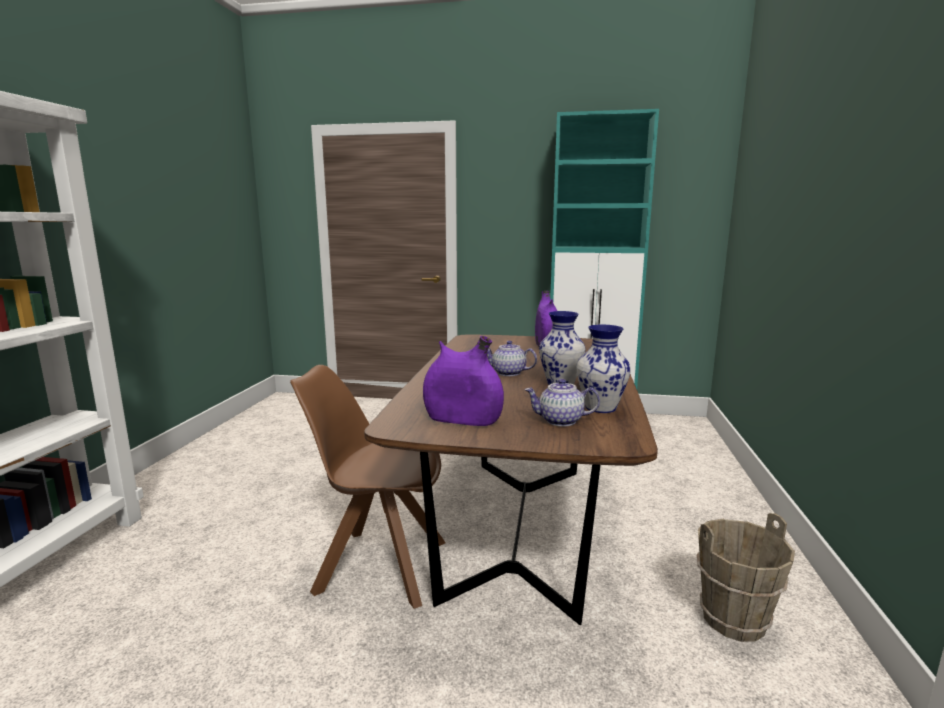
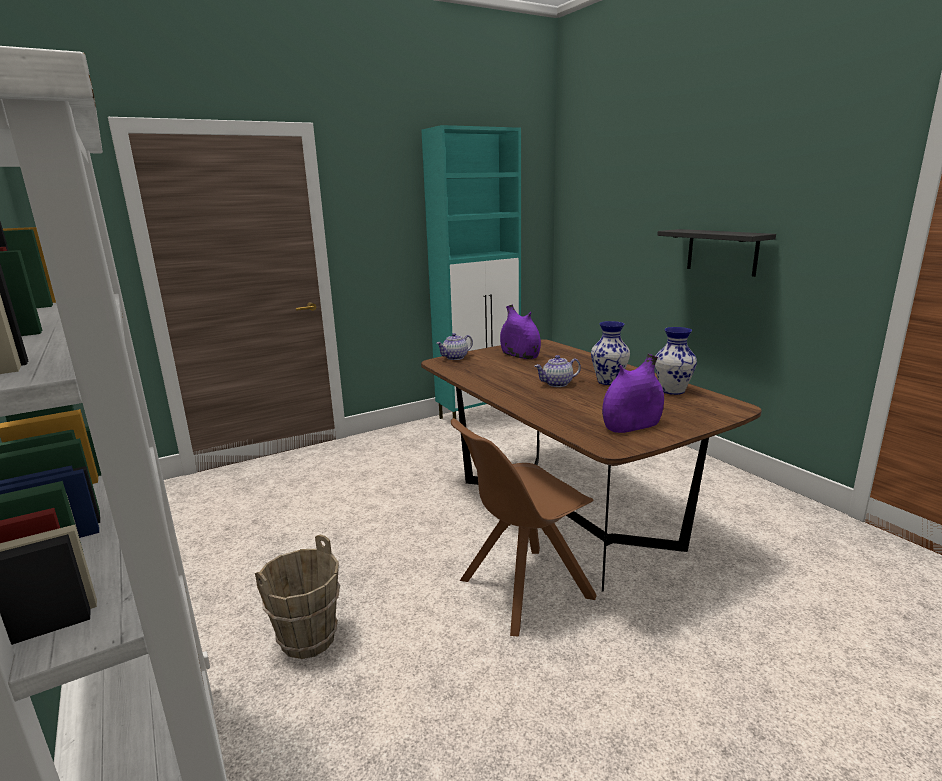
camera: 40 degrees left, 5 degrees up
teapot [524,379,600,427] -> teapot moved to [436,333,473,360]
brown bucket [697,513,795,642] -> brown bucket moved to [255,535,340,659]
none -> black shelf [657,229,776,277]

